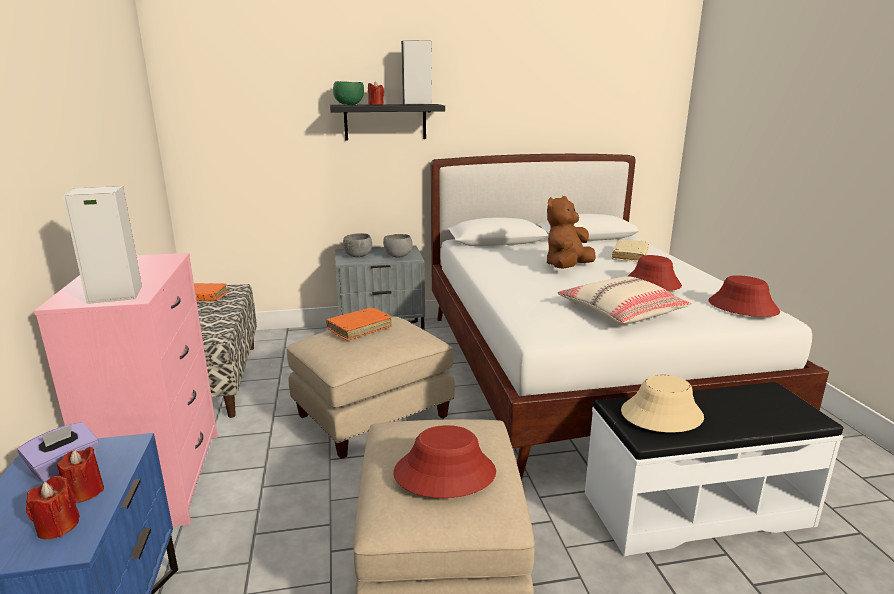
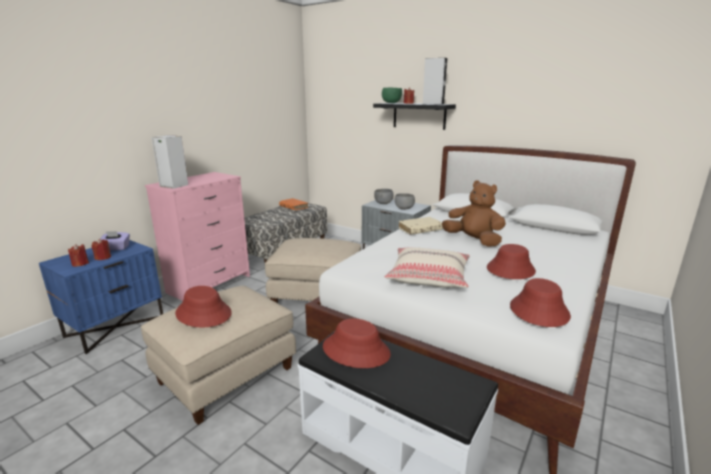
camera: 45 degrees right, 0 degrees up
orange book [326,308,392,341] -> none
brown plush toy [547,196,596,269] -> brown plush toy turned 45 degrees clockwise [442,180,506,247]
beige book [612,239,649,262] -> beige book moved to [399,217,443,235]
beige hat [621,375,704,432] -> red hat [323,319,391,368]

